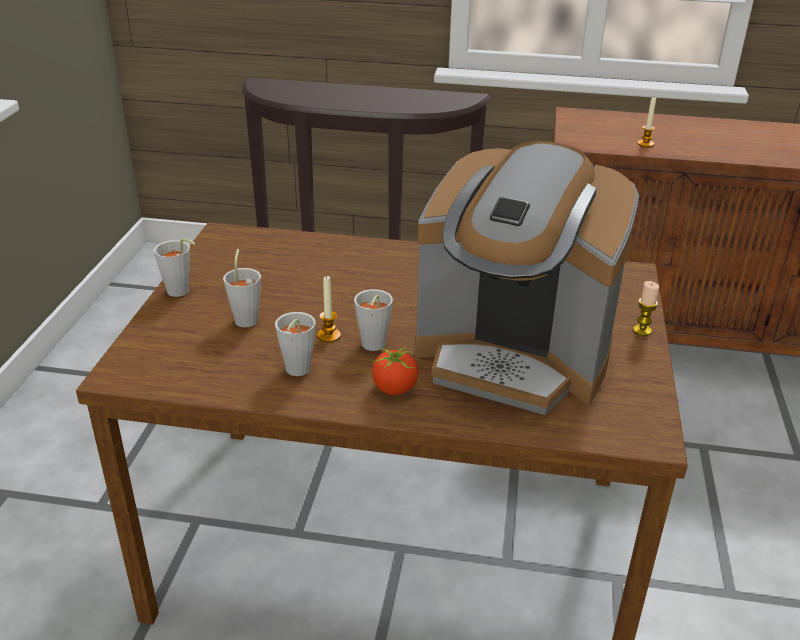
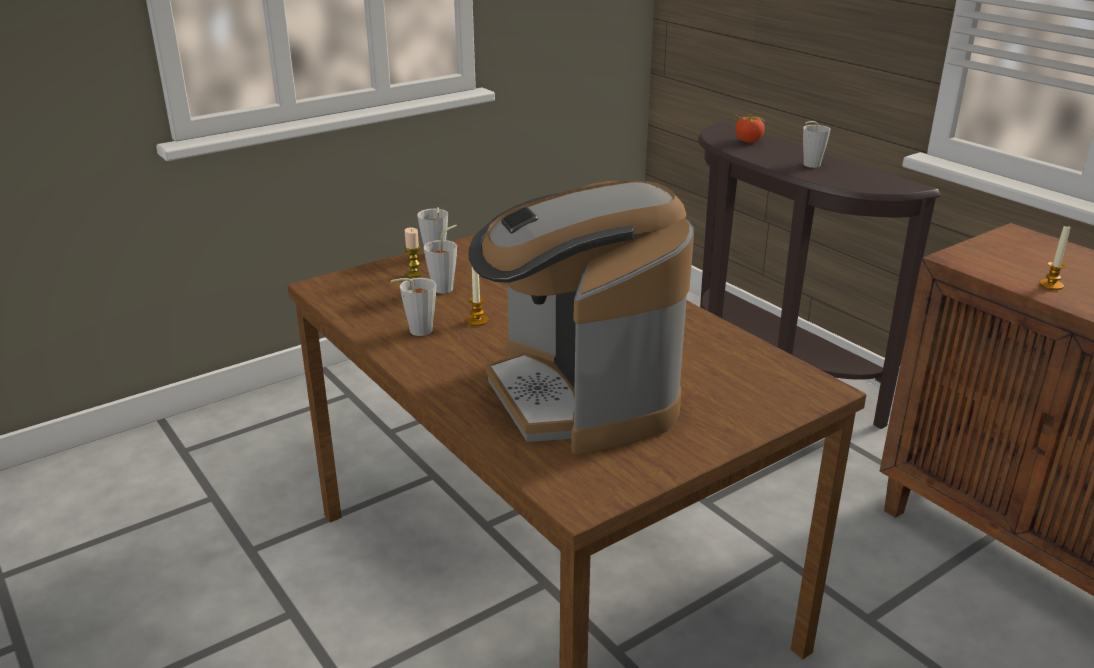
camera: 45 degrees right, 5 degrees down
grey cup [354,289,393,351] -> grey cup moved to [803,121,831,168]
tomato [370,345,418,395] -> tomato moved to [735,114,766,142]
candle [633,281,659,336] -> candle moved to [404,227,422,277]

